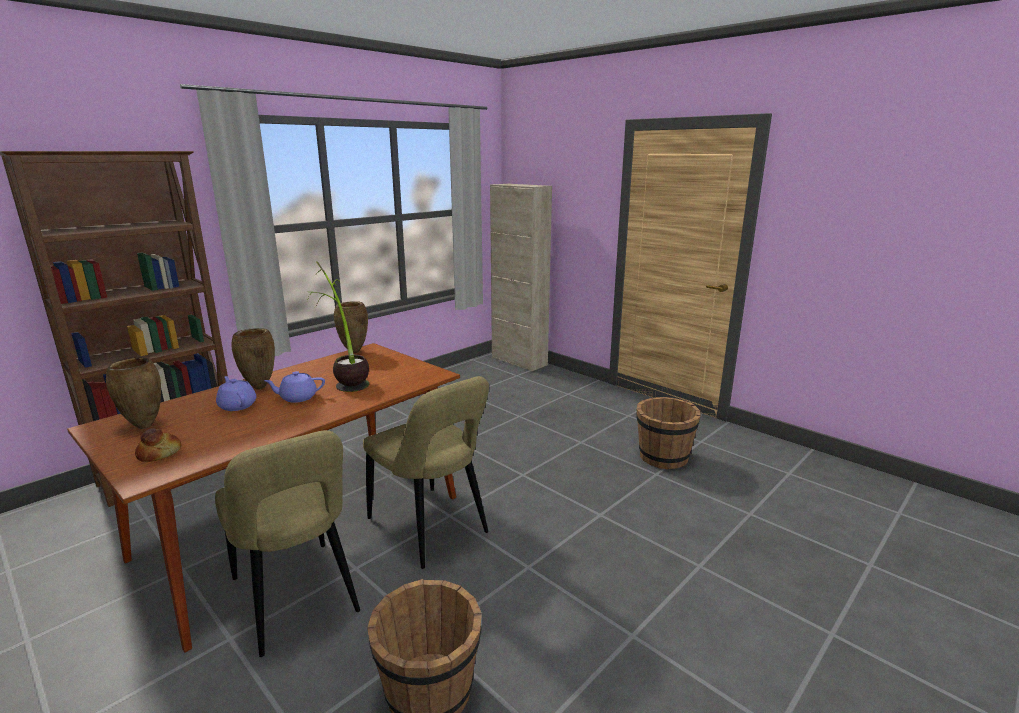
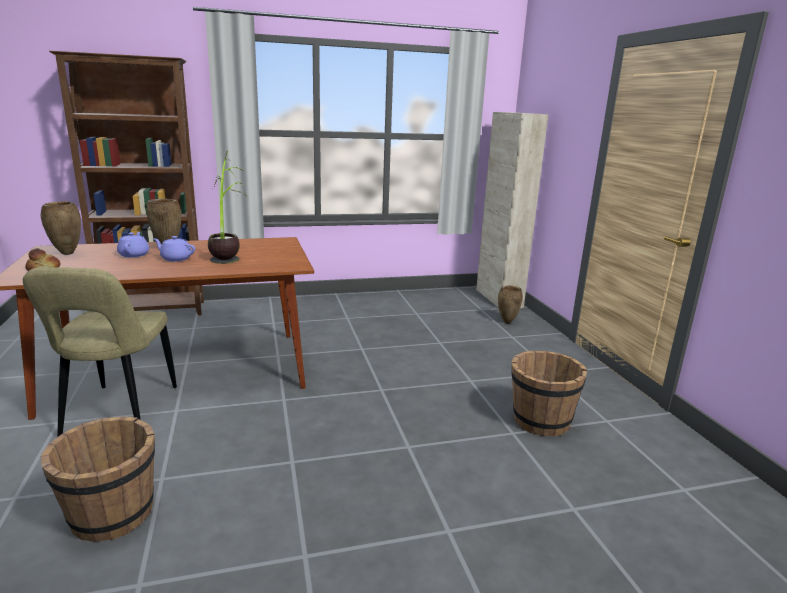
camera: 30 degrees right, 0 degrees up
brown vase [334,301,368,353] -> brown vase moved to [498,286,523,324]
beige chair [363,376,489,569] -> none

